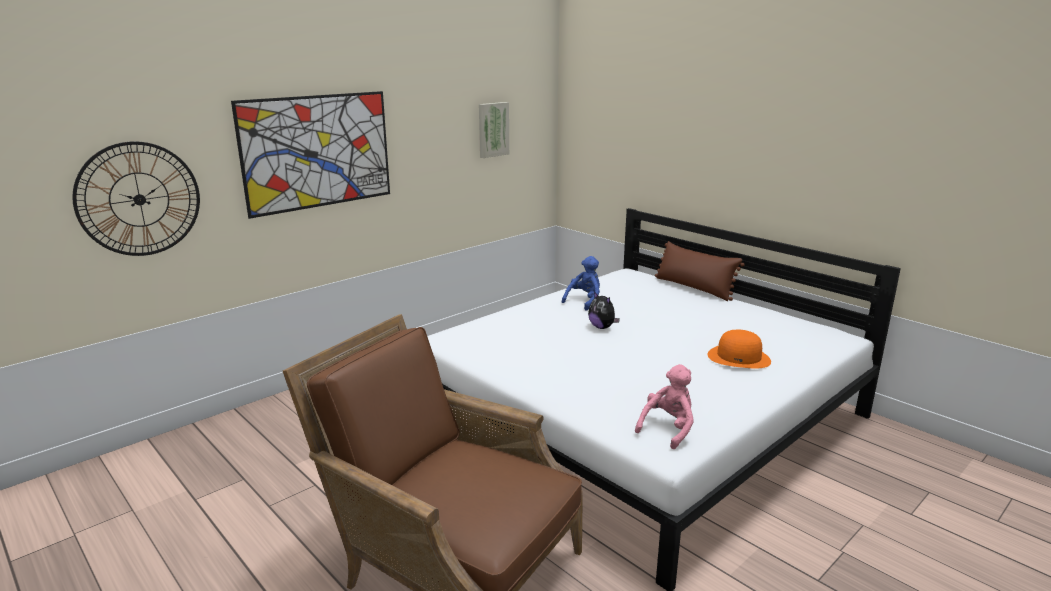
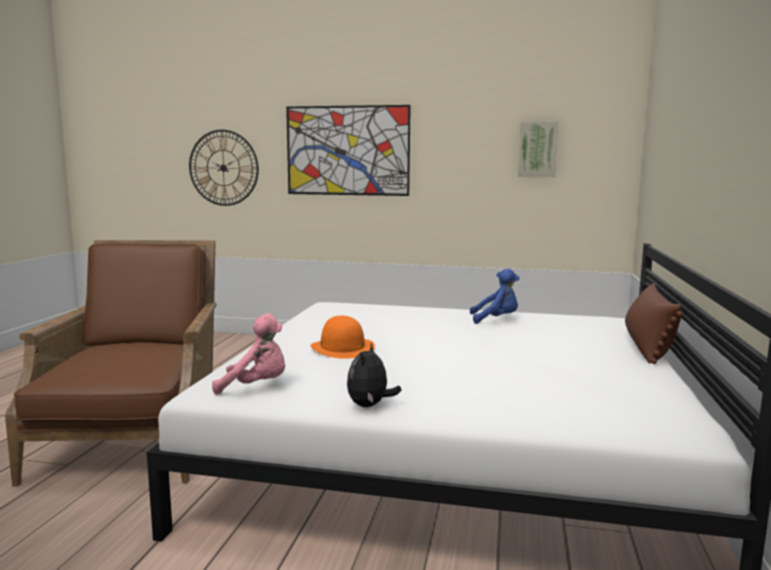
camera: 55 degrees right, 10 degrees down
plush toy [588,291,620,329] -> plush toy moved to [347,343,402,407]
orange hat [708,330,771,368] -> orange hat moved to [310,316,375,359]

